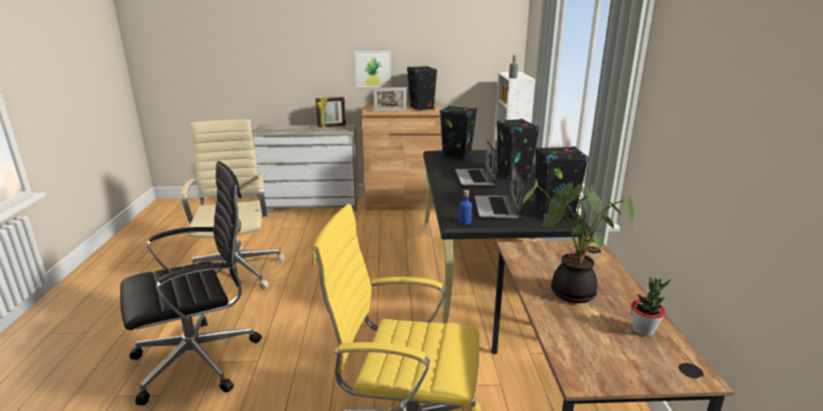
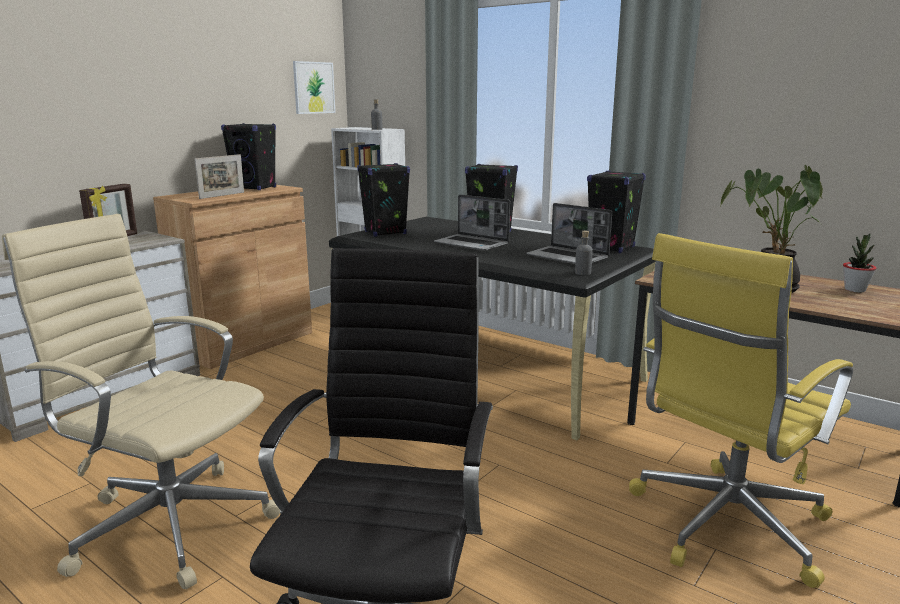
camera: 50 degrees left, 5 degrees down
picture [355,51,391,87] -> picture moved to [293,61,335,114]
blue bottle [459,190,472,225] -> grey bottle [575,231,593,275]

